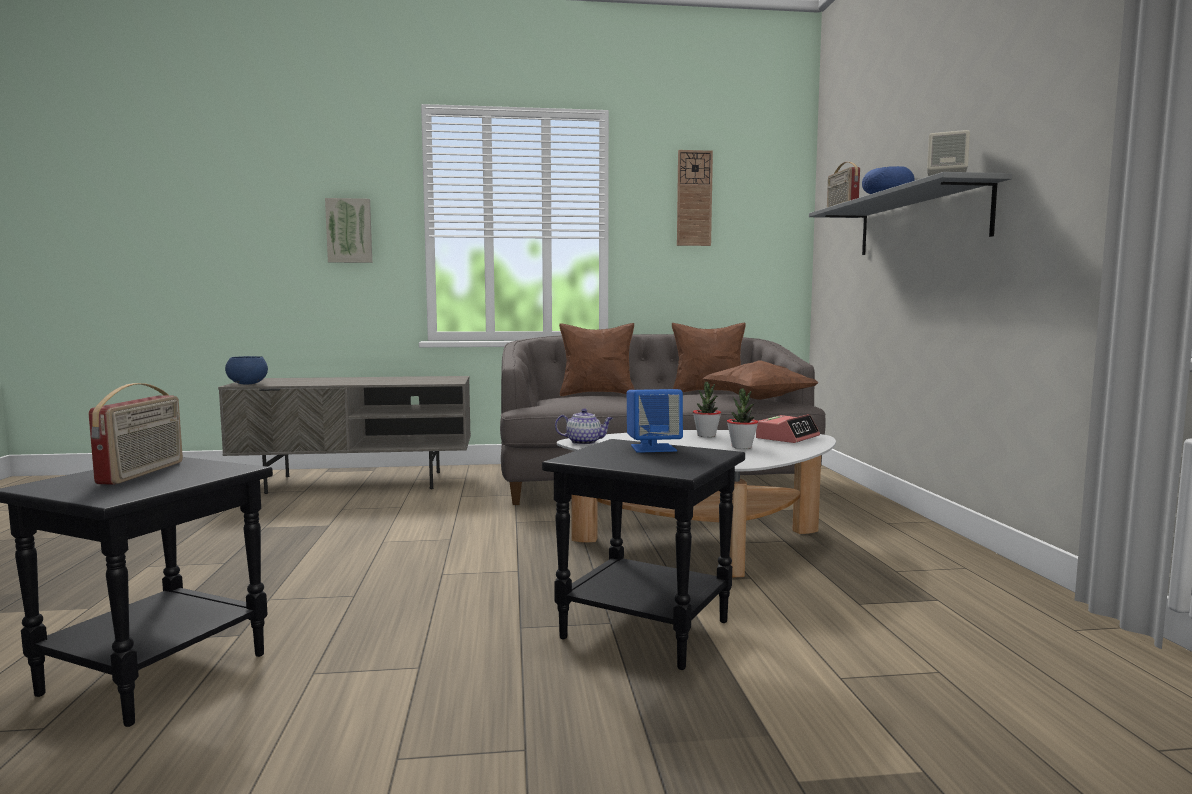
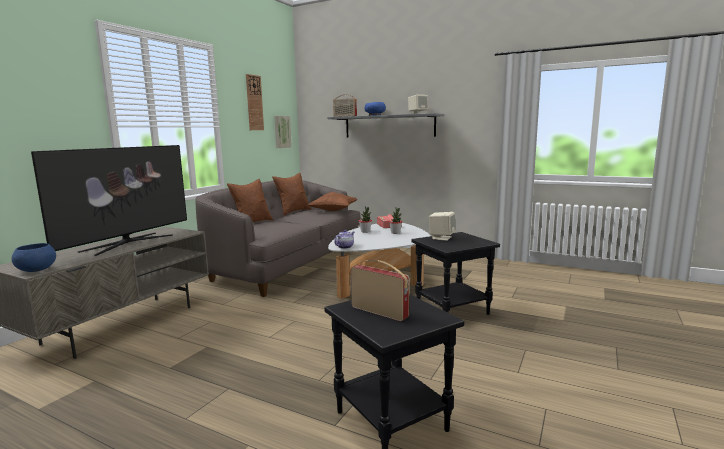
camera: 55 degrees left, 5 degrees up
picture [325,198,372,263] -> picture moved to [274,116,292,148]
blue speaker [627,389,683,453] -> beige speaker [429,212,456,241]
none -> television [31,145,187,256]

